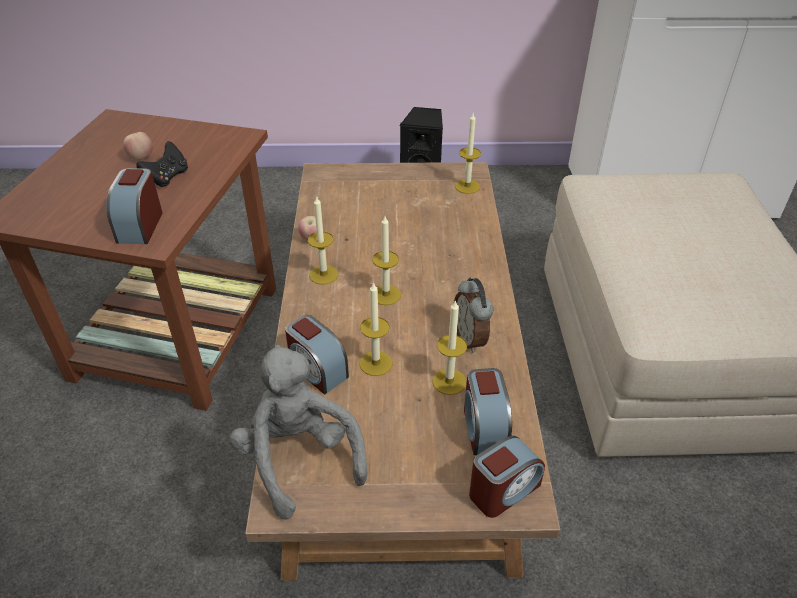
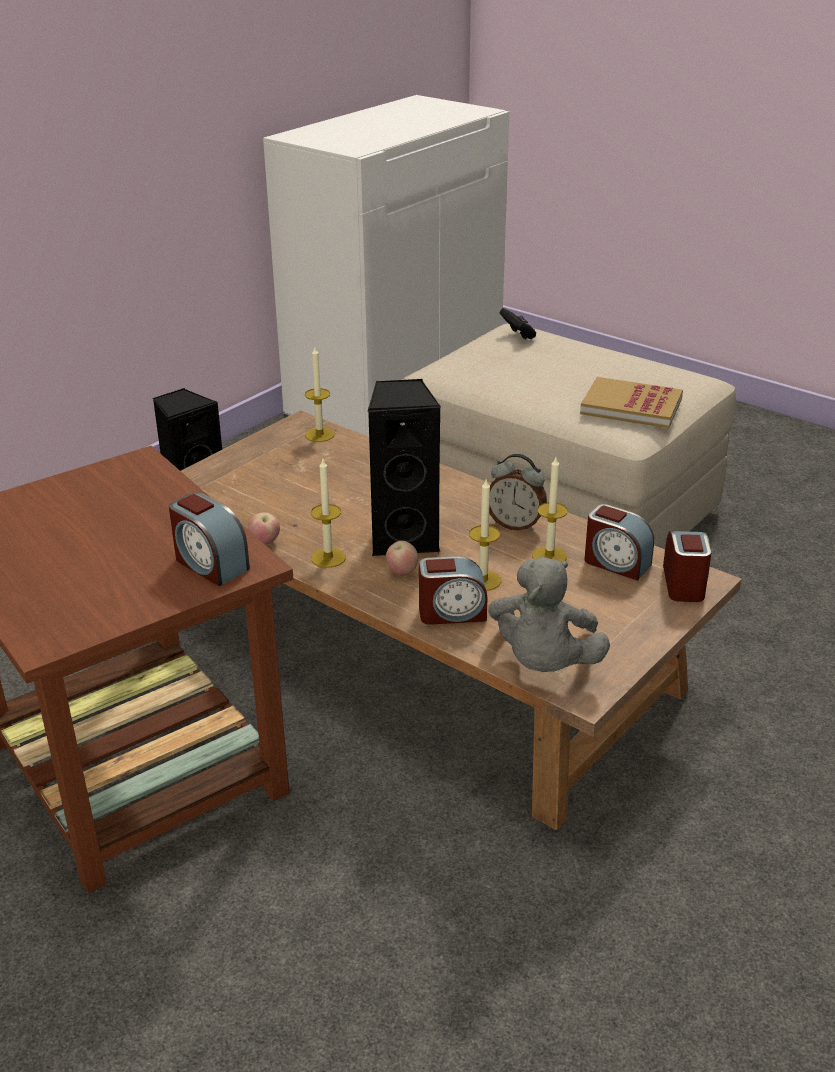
camera: 50 degrees left, 10 degrees down
apple [123,132,153,161] -> apple moved to [386,541,419,576]
black game controller [136,141,188,187] -> black game controller moved to [500,308,536,340]
grey plush toy [229,345,367,519] -> grey plush toy turned 90 degrees counterclockwise [488,557,610,672]
candle [372,216,401,305] -> black speaker [368,379,441,556]
none -> book [580,377,683,428]

